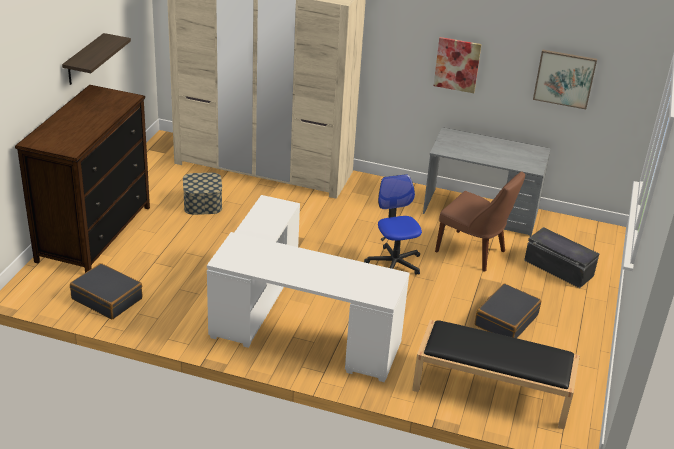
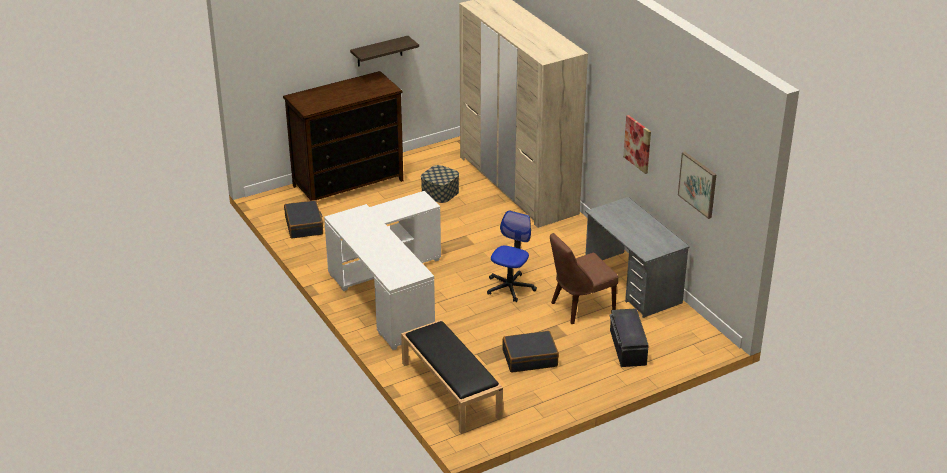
camera: 45 degrees right, 0 degrees up
brown chair [435,172,525,272] -> brown chair turned 75 degrees clockwise [550,233,618,324]

